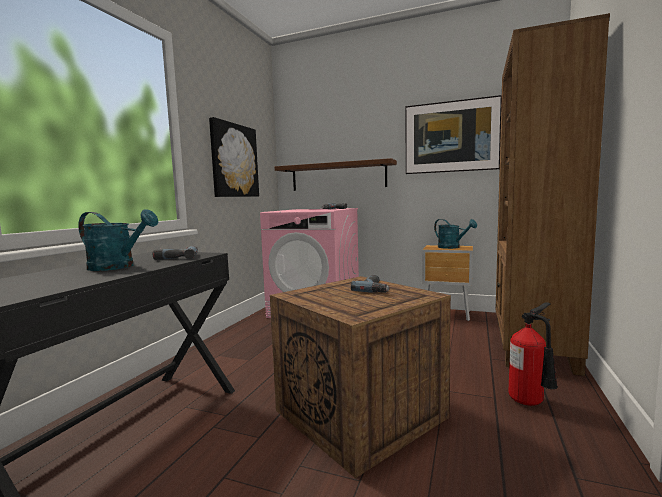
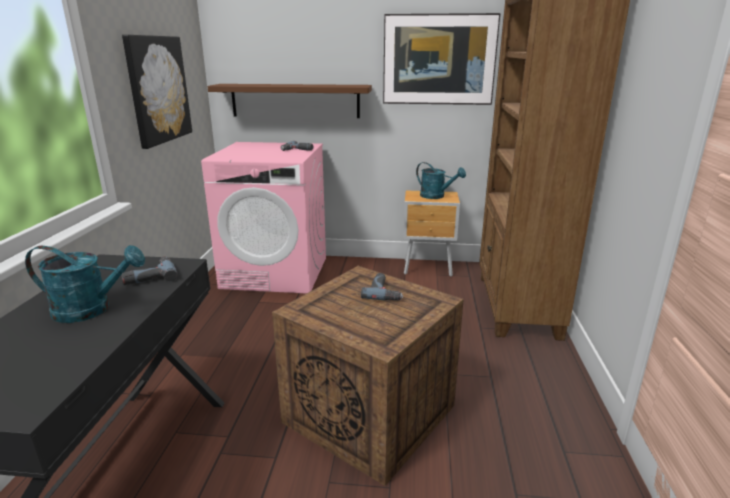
camera: 15 degrees left, 15 degrees up
fire extinguisher [508,302,558,406] -> none

